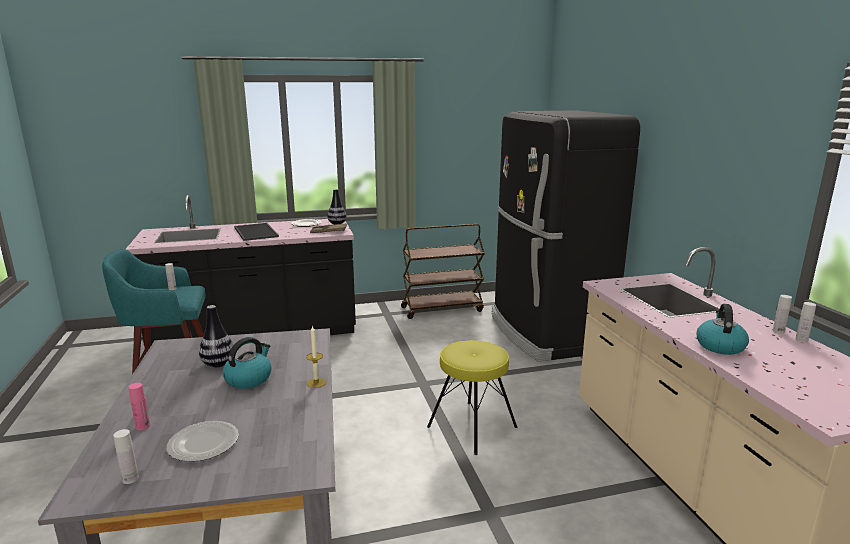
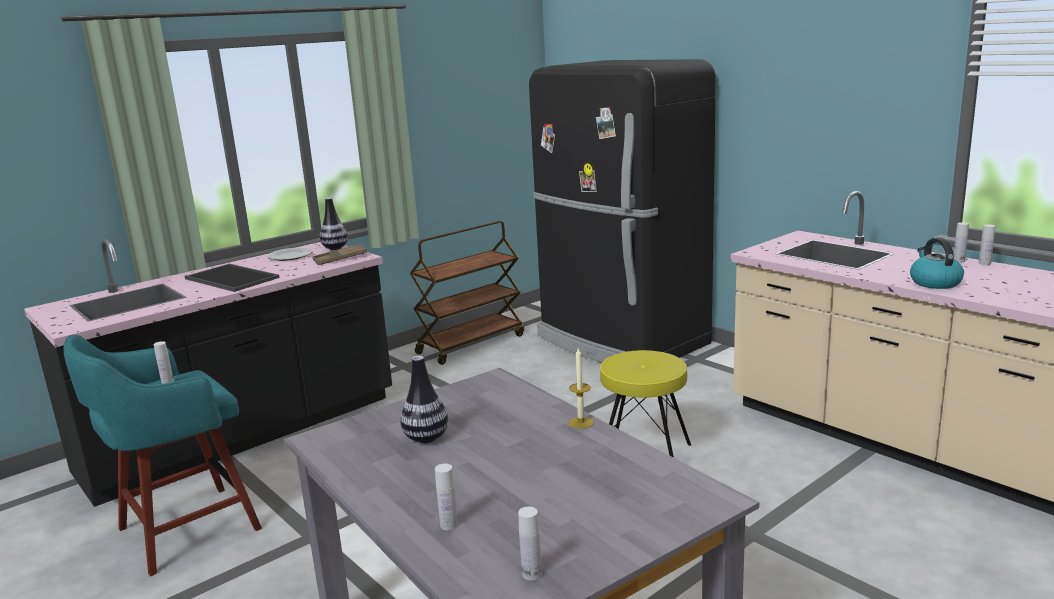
camera: 25 degrees left, 0 degrees up
pink bottle [129,383,150,430] -> white bottle [435,464,458,530]
plate [167,421,239,462] -> none
kettle [223,337,272,389] -> none

